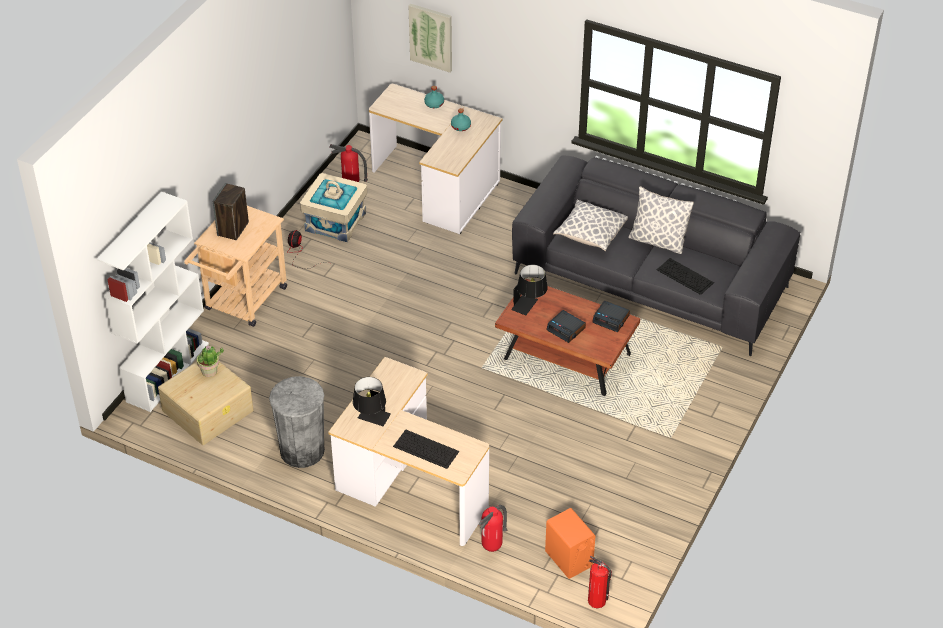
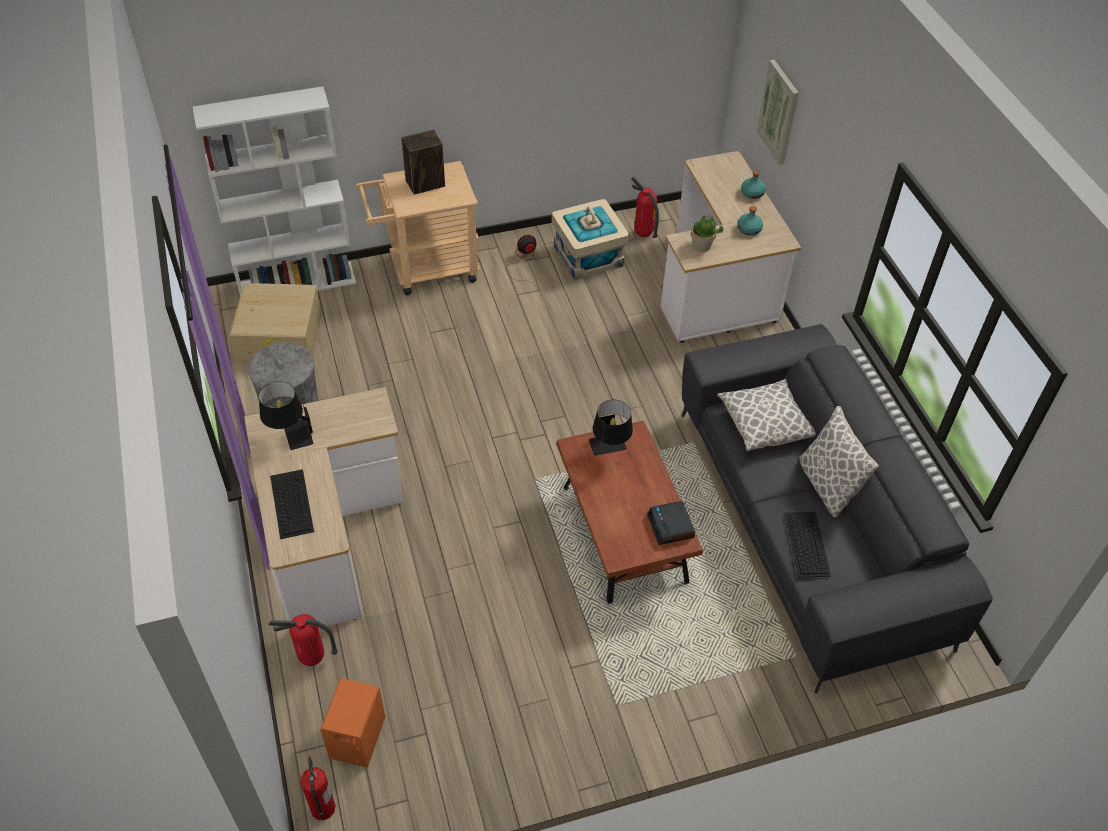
camera: 45 degrees right, 5 degrees up
potted plant [197,345,224,377] -> potted plant moved to [691,214,723,252]
alarm clock [546,310,586,343] -> none

